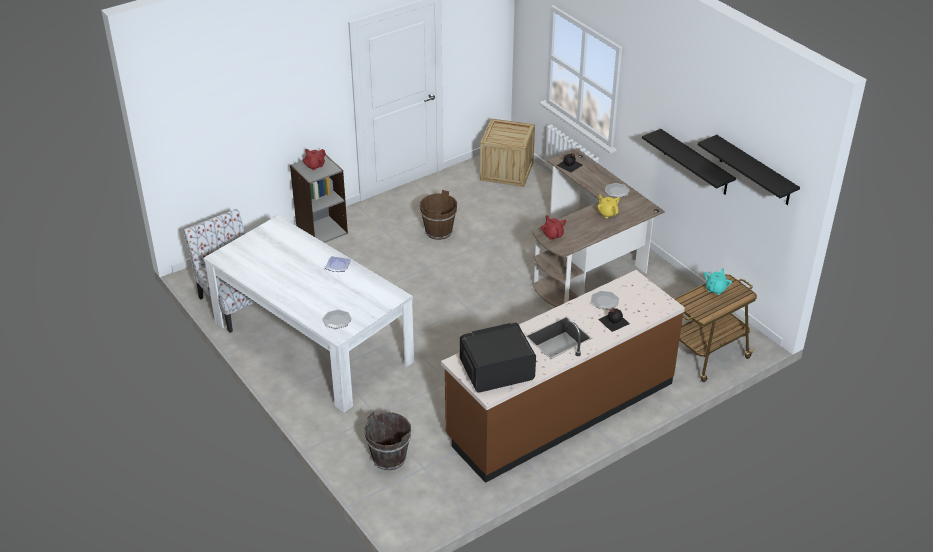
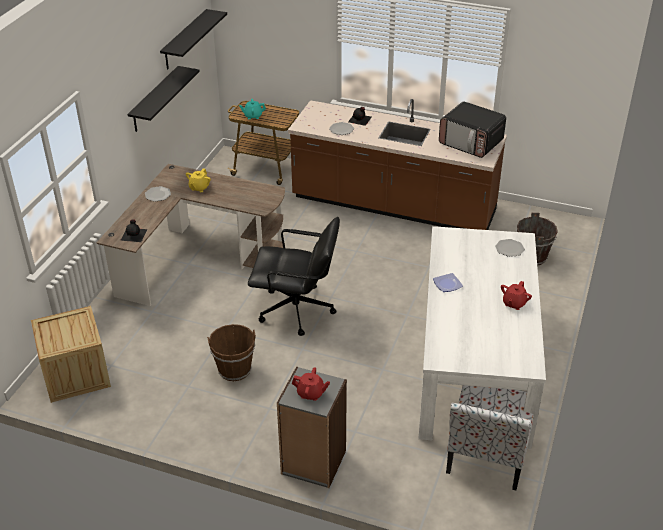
camera: 125 degrees left, 0 degrees up
red teapot [541,215,566,240] -> red teapot moved to [501,281,532,310]
none -> black office chair [248,217,340,336]

